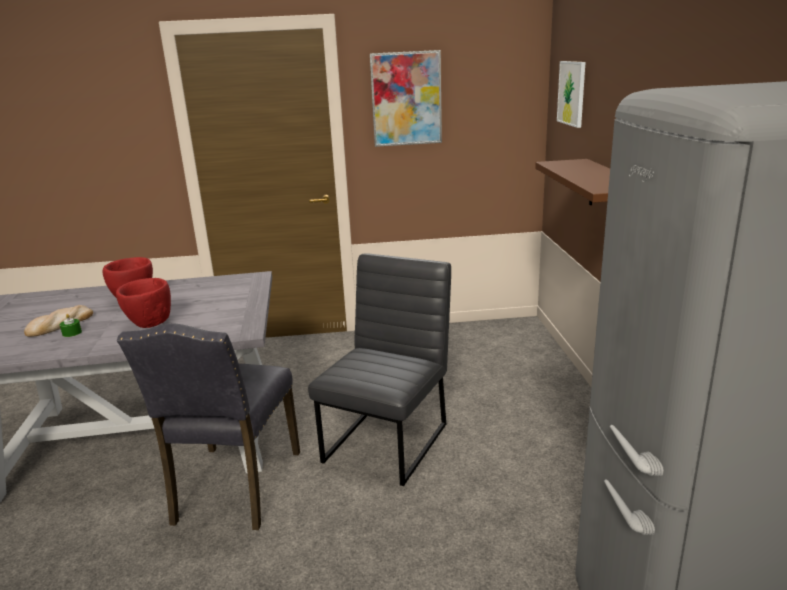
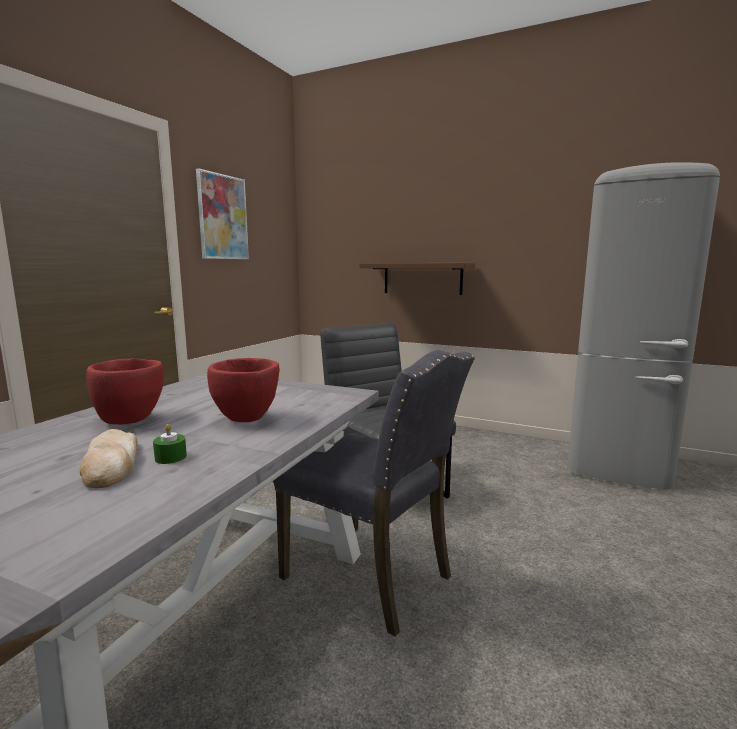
camera: 60 degrees left, 10 degrees down
picture [557,61,586,128] -> none

